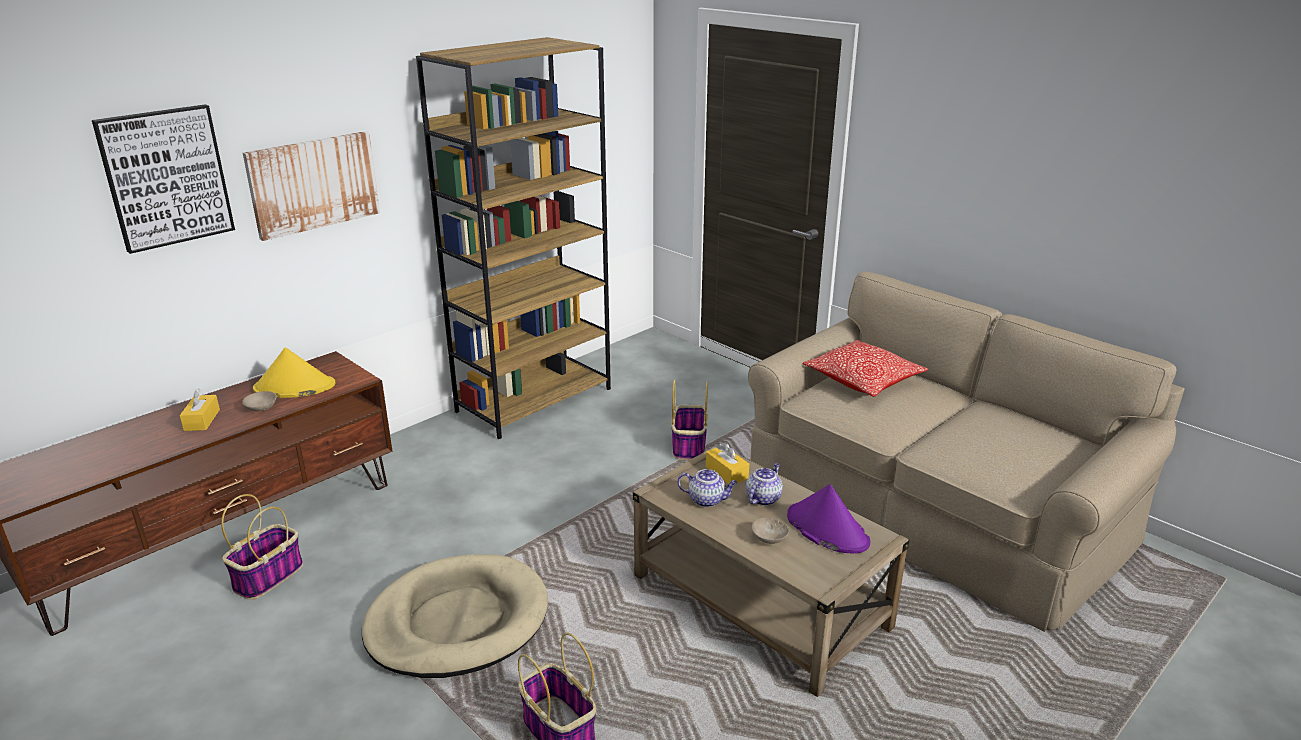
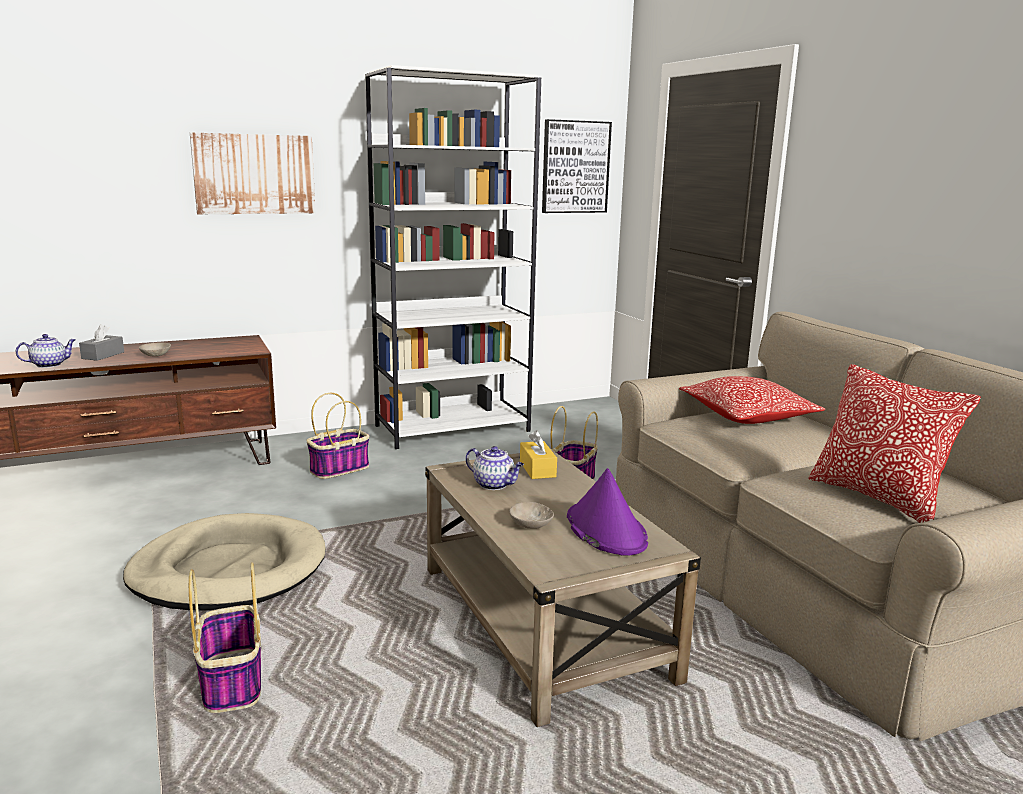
camera: 20 degrees right, 10 degrees down
picture [92,104,235,254] -> picture moved to [542,119,612,213]
yellow tissue box [180,388,220,431] -> grey tissue box [79,324,124,361]
basket [221,494,303,600] -> basket moved to [306,393,369,479]
yellow hat [253,348,335,398] -> none
brown bookcase [416,37,611,439] -> white bookcase [365,65,541,449]
teapot [746,463,783,506] -> teapot moved to [16,334,76,368]
none -> pillow [808,364,981,523]

